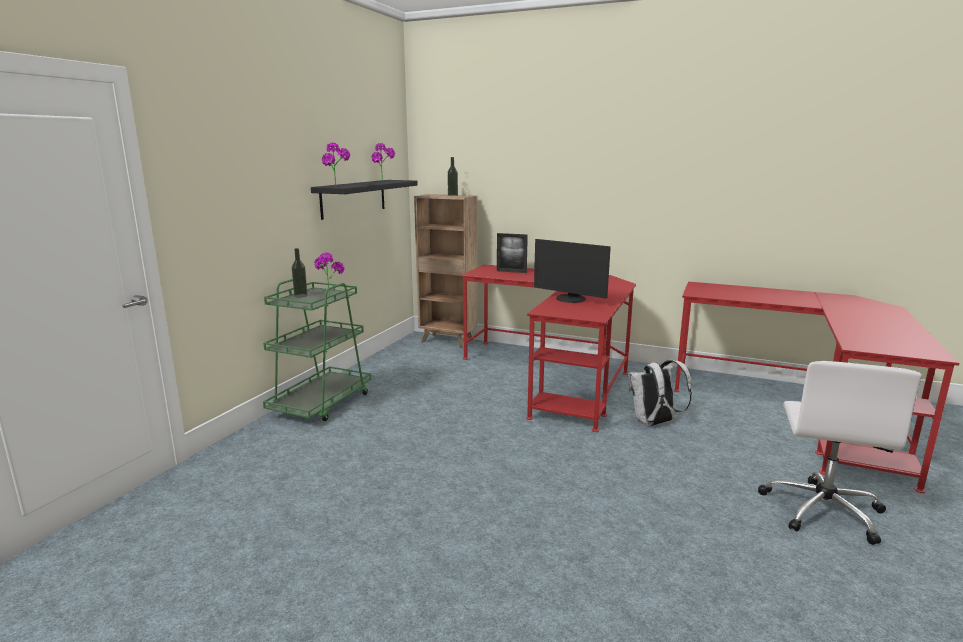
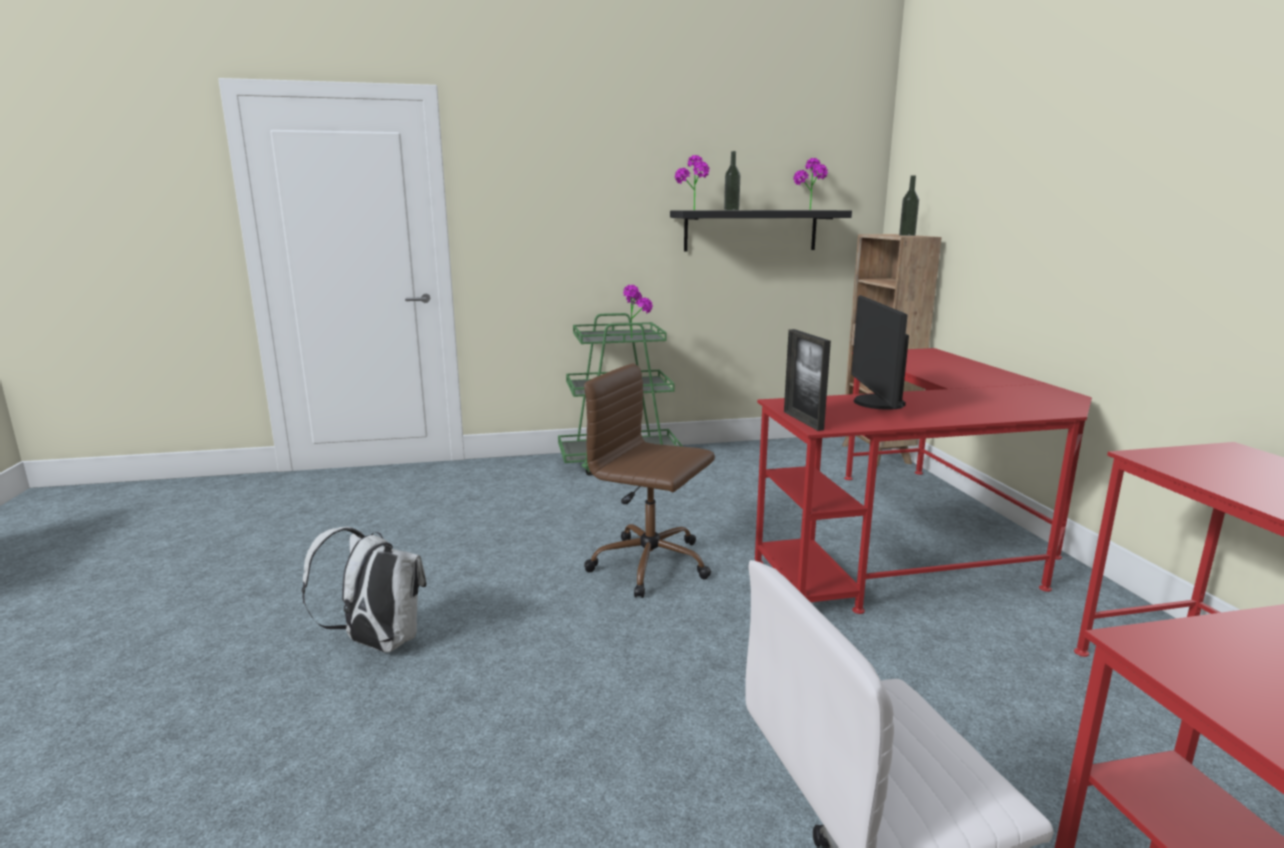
camera: 55 degrees right, 0 degrees up
bottle [292,248,308,297] -> bottle moved to [724,151,740,210]
picture frame [497,233,528,273] -> picture frame moved to [784,329,831,431]
white backpack [628,360,692,426] -> white backpack moved to [302,527,426,653]
none -> brown office chair [584,363,715,598]

